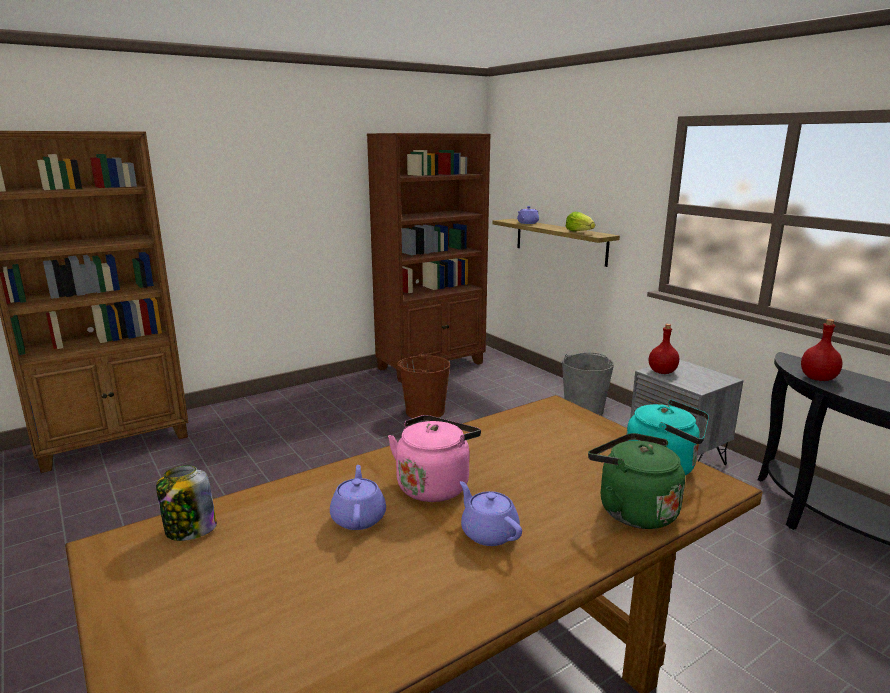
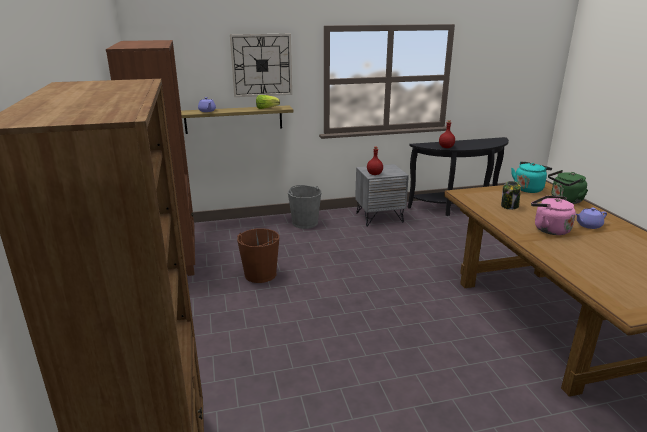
camera: 70 degrees left, 5 degrees up
jar [156,465,217,541] -> jar moved to [501,181,521,210]
purple teapot [330,465,386,530] -> none
none -> wall clock [230,34,292,97]

